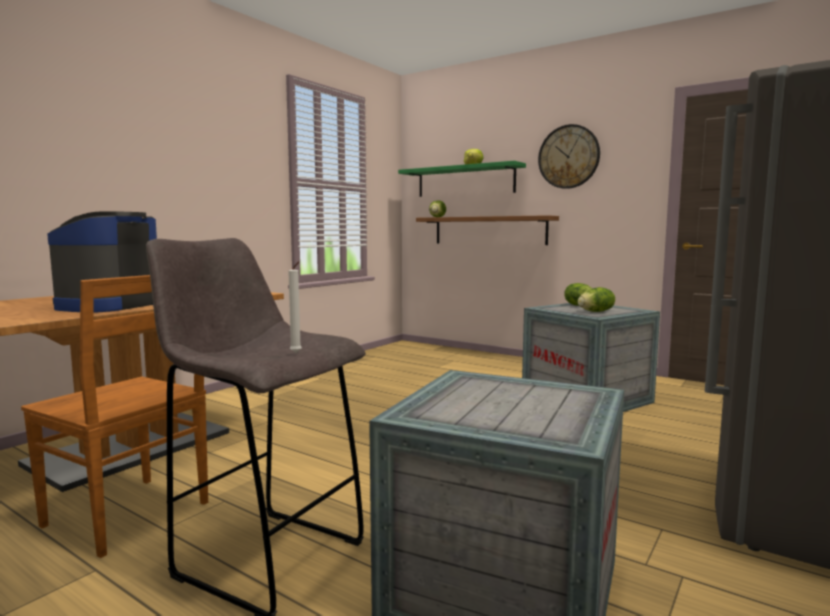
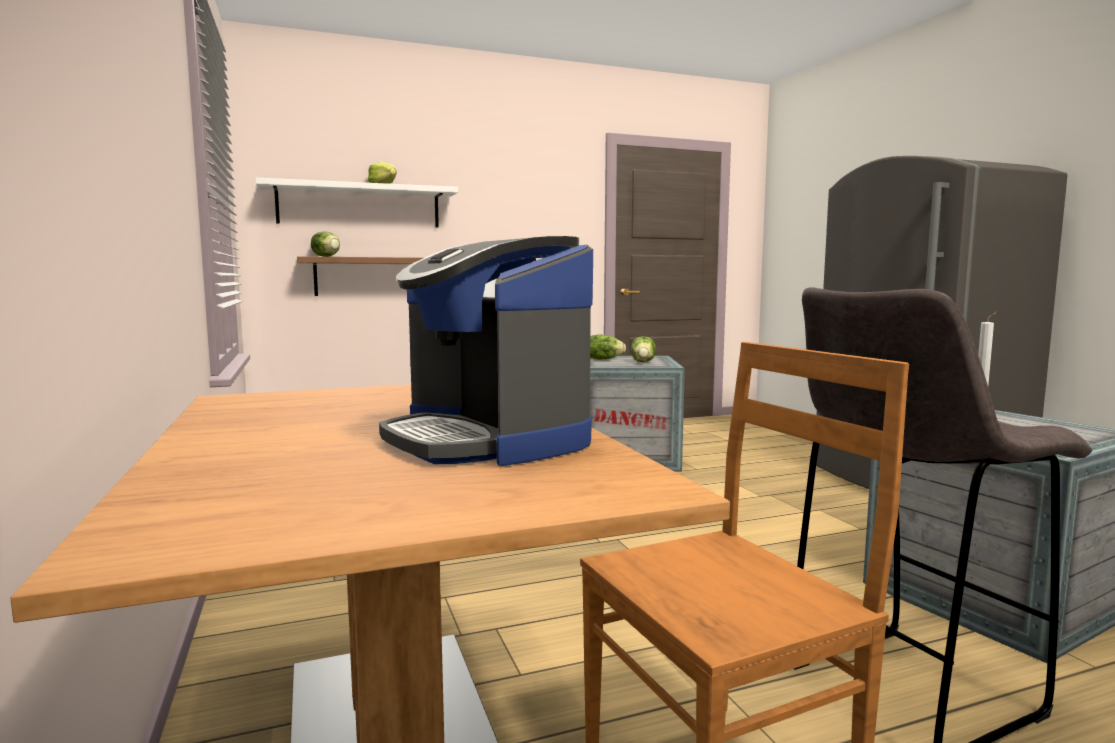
camera: 55 degrees left, 0 degrees up
green shelf [398,161,526,197] -> white shelf [255,178,458,228]
wall clock [538,124,600,189] -> none

